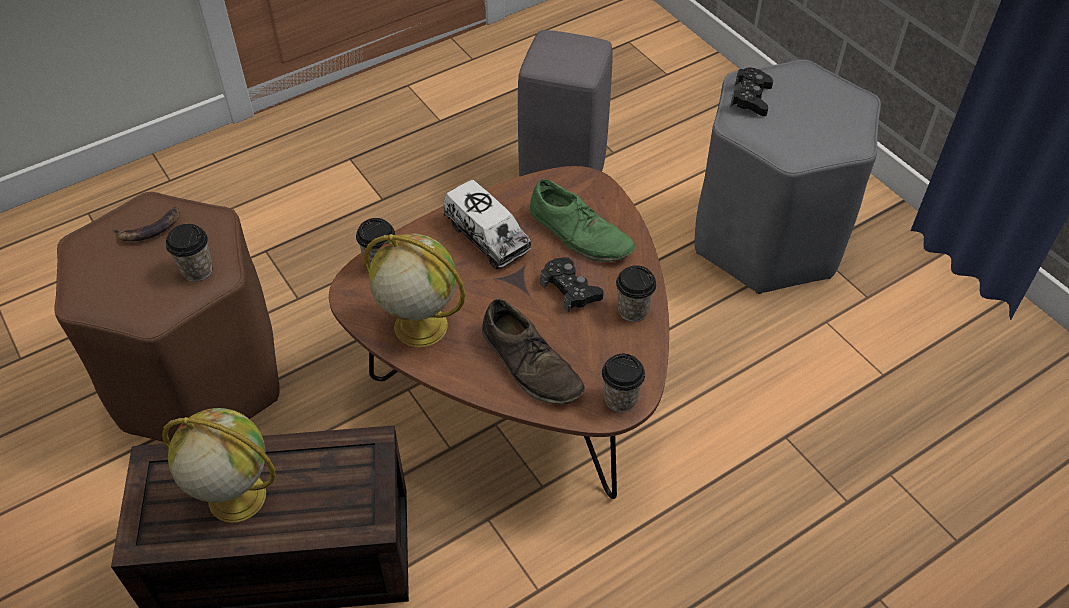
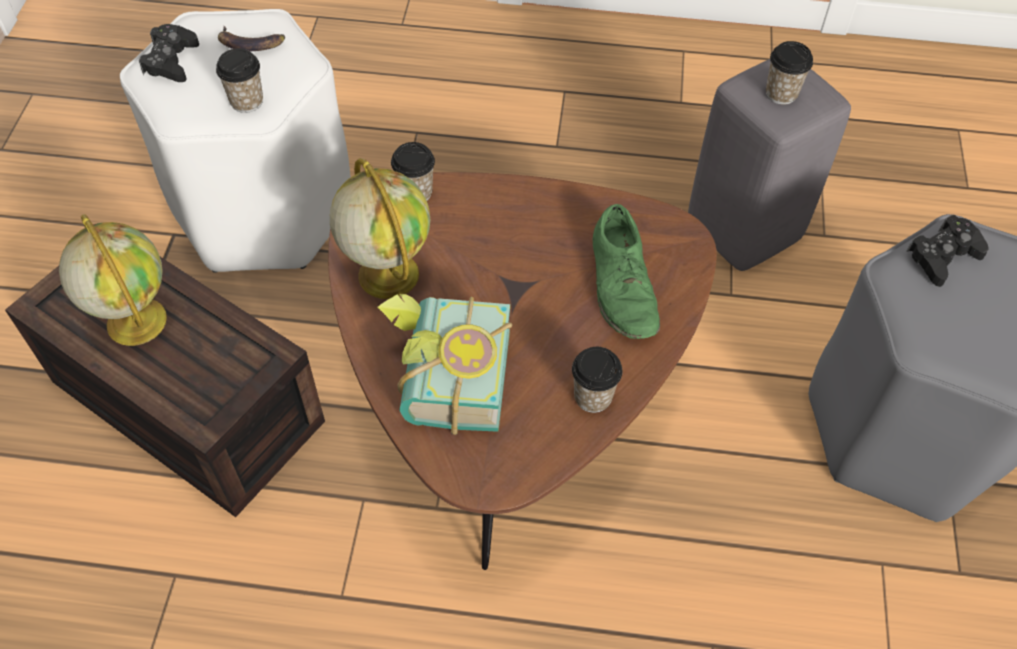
camera: 40 degrees right, 5 degrees up
brown stool [54,192,280,442] -> white stool [120,9,351,273]
toy truck [443,180,532,269] -> none
brown shoe [482,299,585,404] -> book [377,294,512,435]
black game controller [540,257,603,313] -> black game controller moved to [139,24,199,82]
cup [602,354,645,412] -> cup moved to [766,41,813,105]

